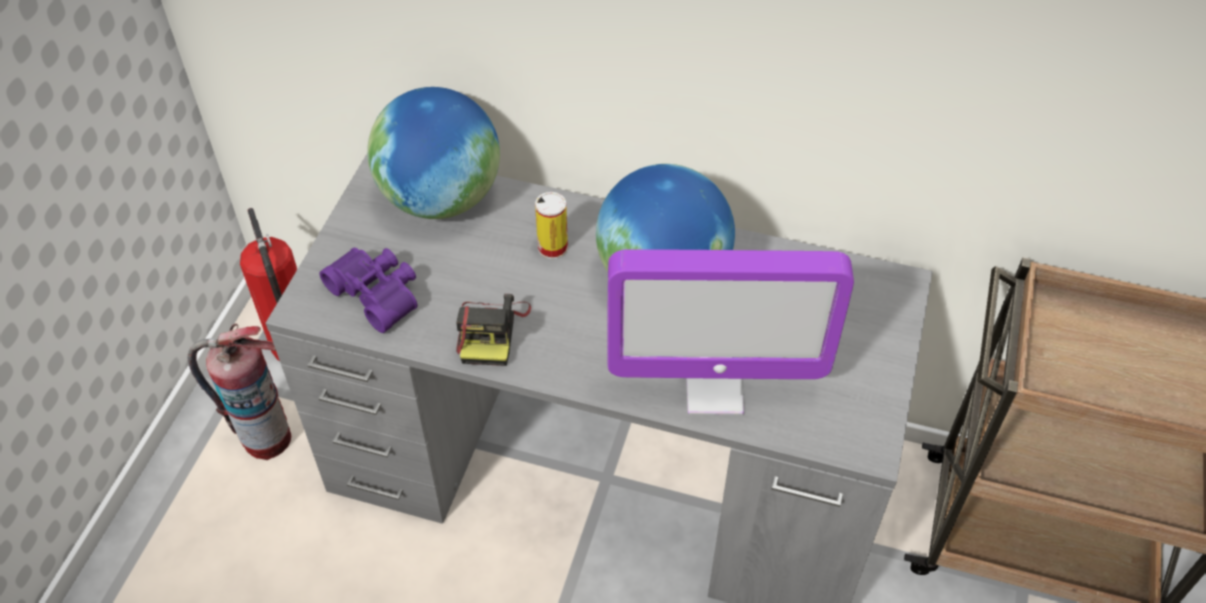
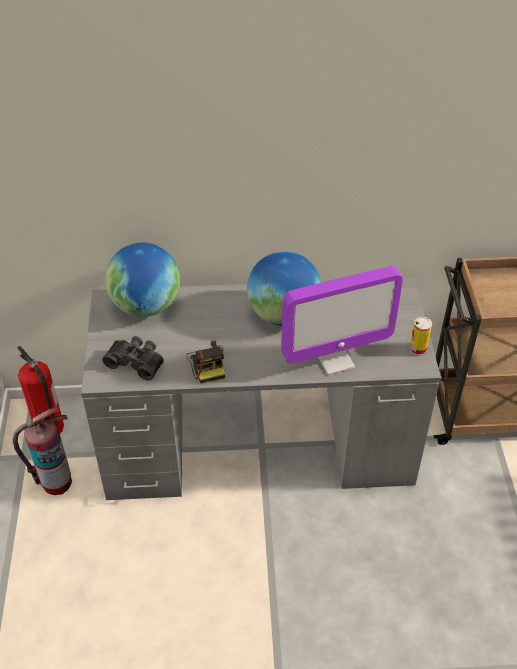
camera: 20 degrees left, 5 degrees down
purple binoculars [319,247,418,333] -> black binoculars [102,336,164,381]
can [535,192,568,259] -> can moved to [409,317,432,356]

